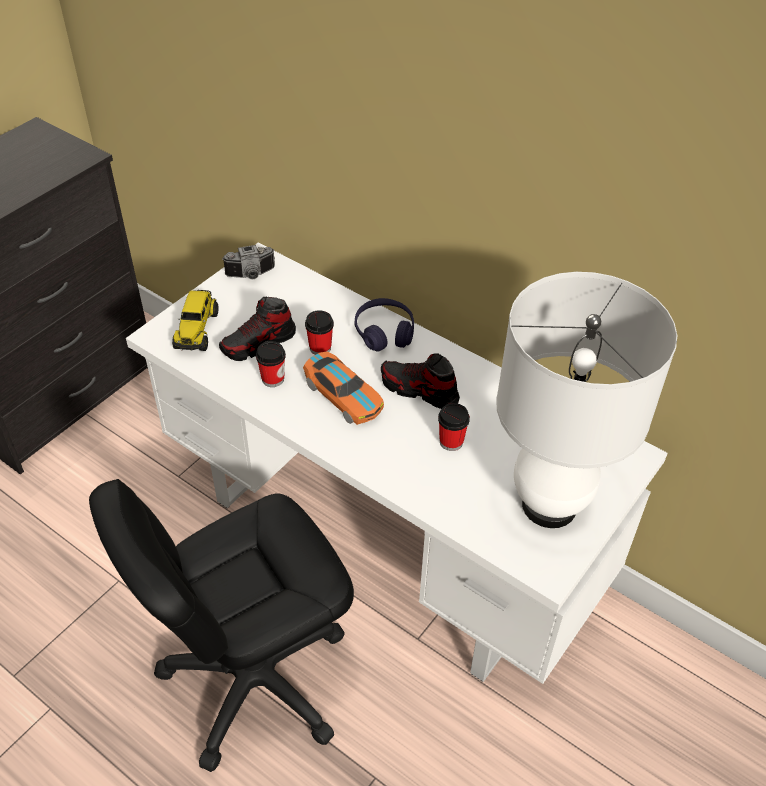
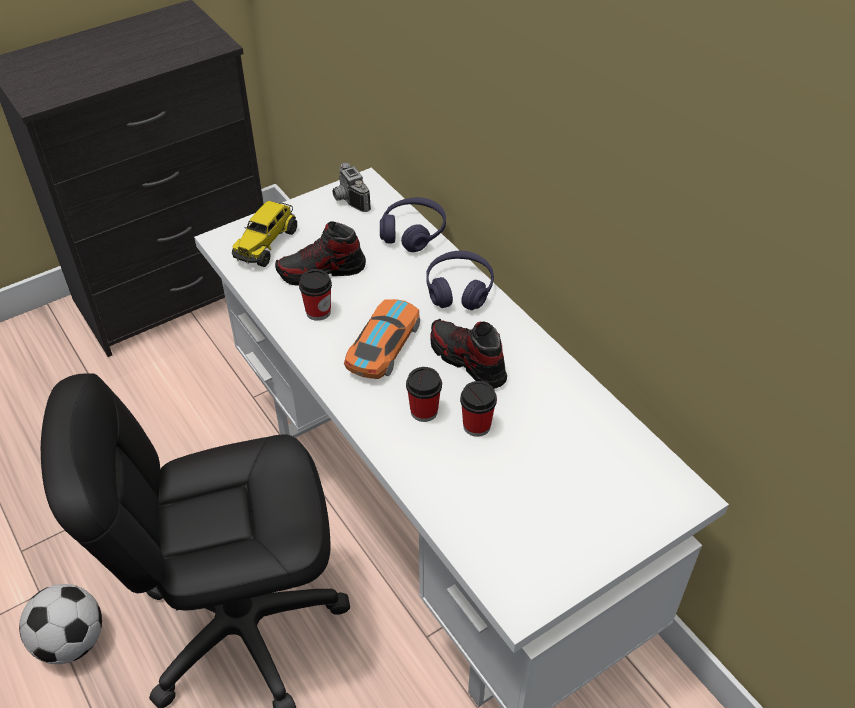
camera: 20 degrees right, 0 degrees up
camera [222,245,275,279] -> camera turned 60 degrees clockwise [332,163,371,212]
toy car [303,351,384,425] -> toy car turned 135 degrees counterclockwise [344,299,420,379]
cup [305,310,334,355] -> cup moved to [406,367,442,422]
white table lamp [496,272,678,528] -> none
none -> football [19,584,102,664]
none -> purple headphones [380,197,446,252]

